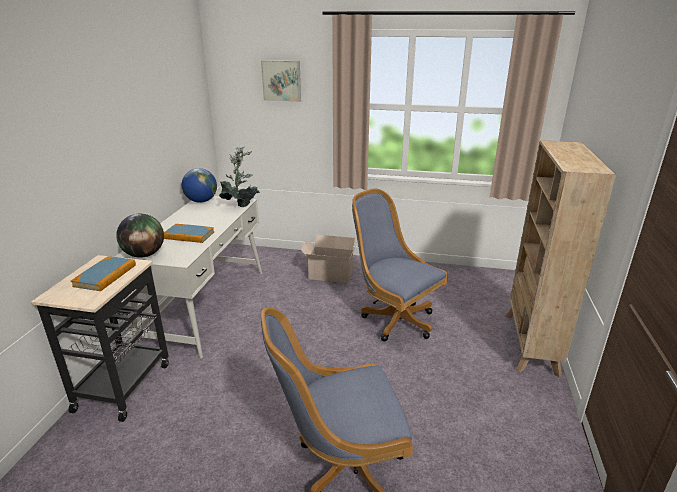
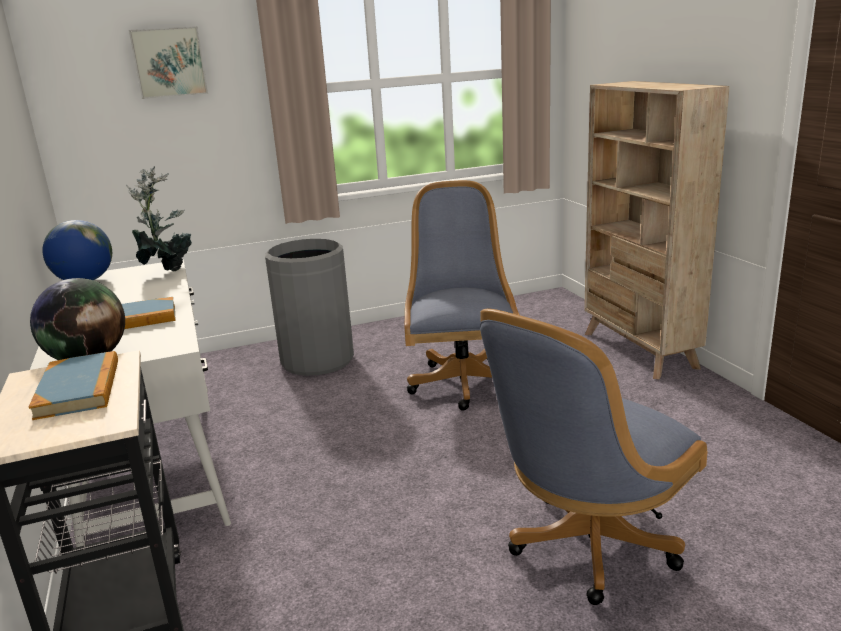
camera: 30 degrees left, 5 degrees down
cardboard box [301,235,357,283] -> grey trash can [265,239,354,376]
blue office chair [352,188,448,342] -> blue office chair turned 75 degrees clockwise [404,180,519,411]

